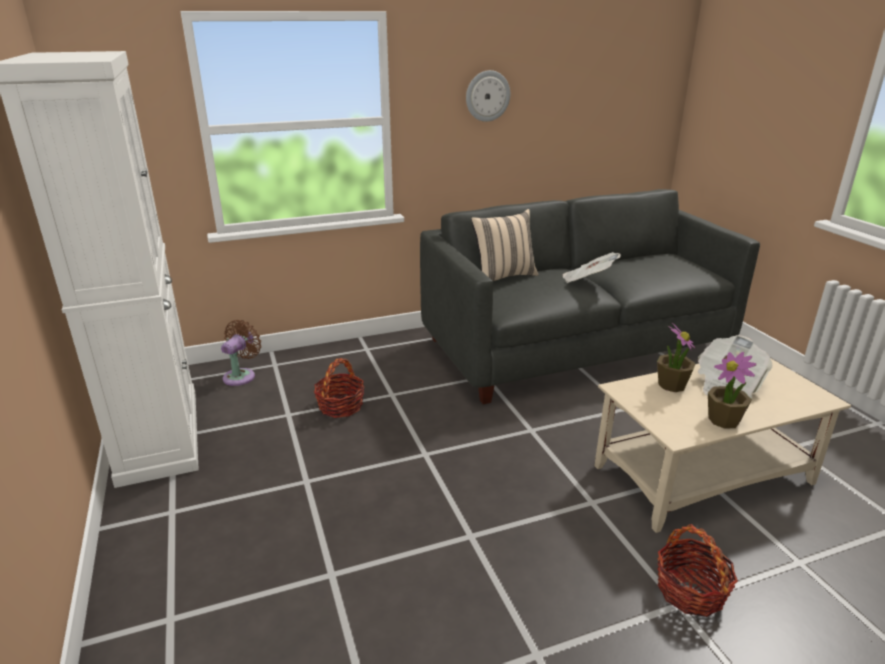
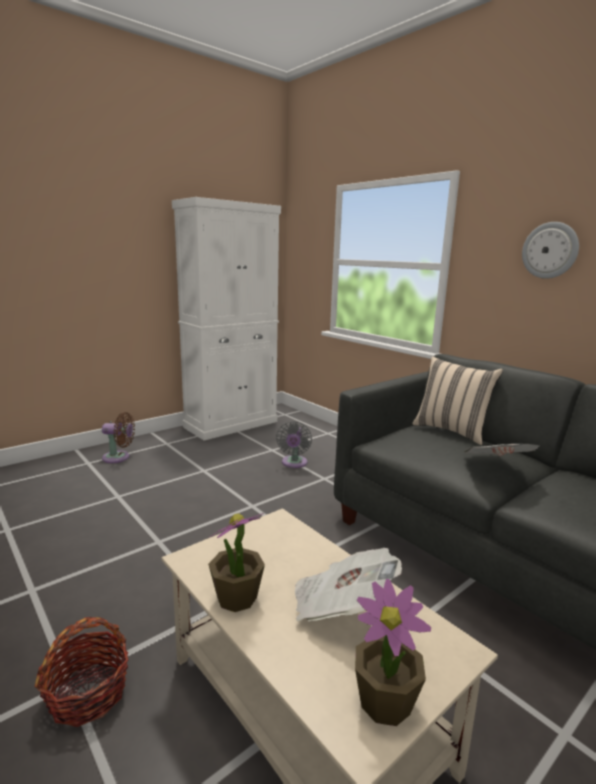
camera: 70 degrees right, 10 degrees down
brown fan [221,320,261,386] -> brown fan moved to [102,412,135,463]
basket [314,358,365,418] -> grey fan [276,421,312,468]
potted plant [657,322,696,392] -> potted plant moved to [355,579,431,726]

